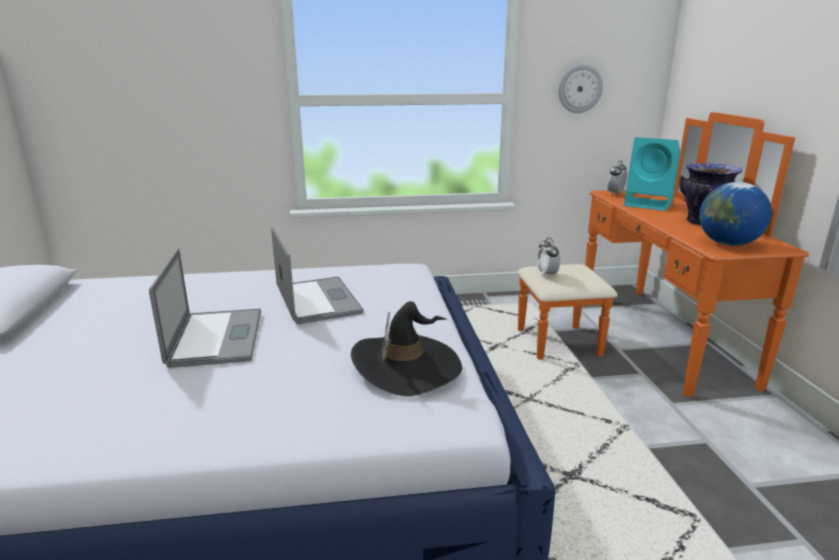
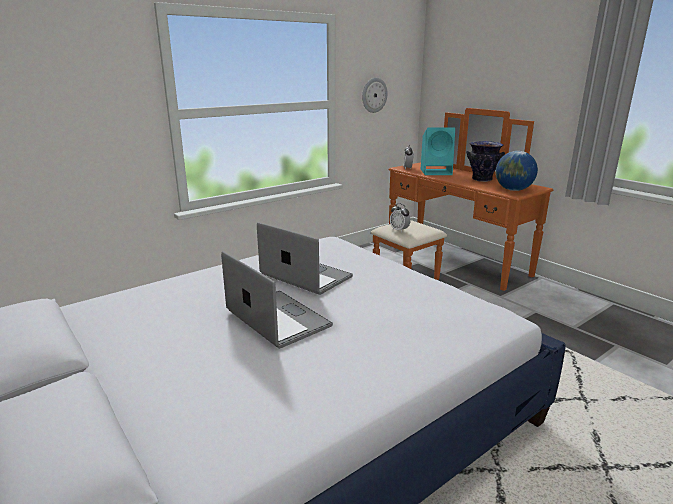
camera: 30 degrees left, 0 degrees up
black hat [351,301,462,396] -> none

